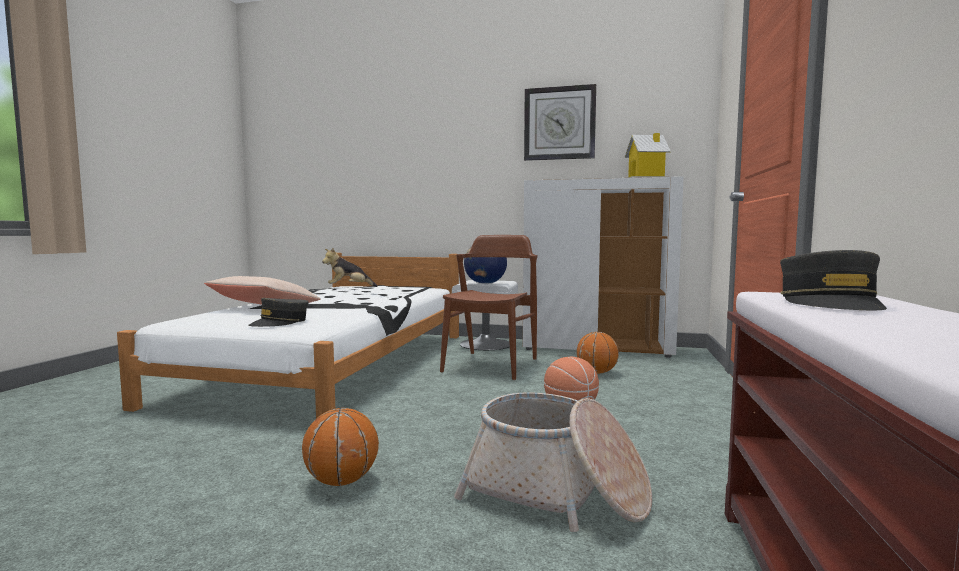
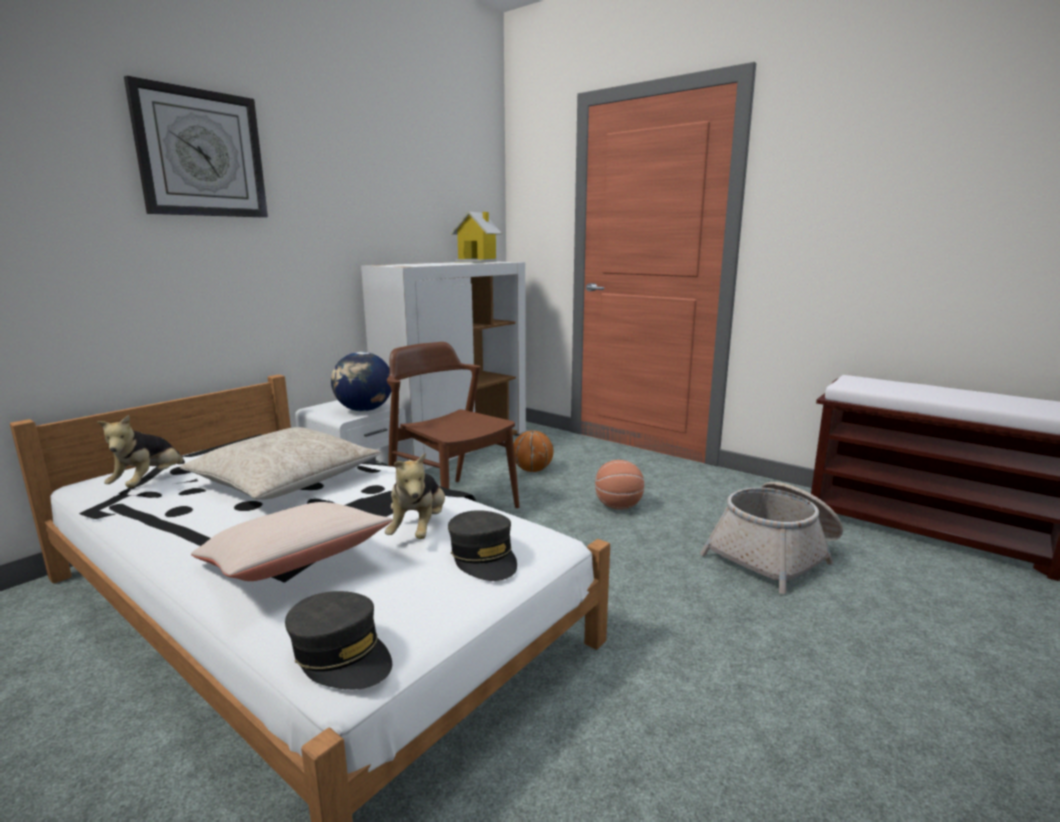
camera: 65 degrees left, 10 degrees up
basketball [302,408,379,486] -> none
wall clock [524,84,596,161] -> wall clock moved to [124,76,268,218]
grey cap [780,250,887,310] -> grey cap moved to [285,591,392,690]
none -> beige pillow [180,427,381,500]
none -> plush toy [385,452,445,539]

